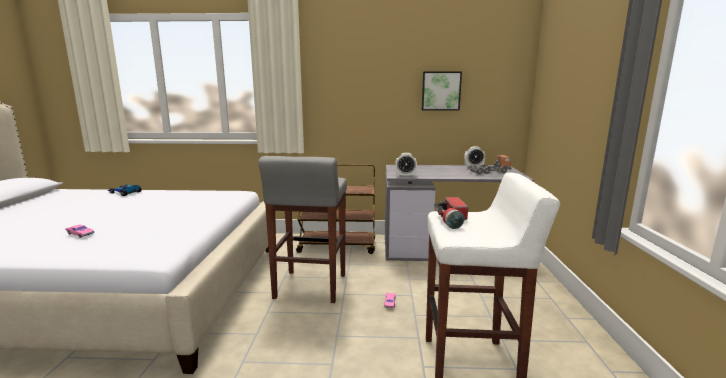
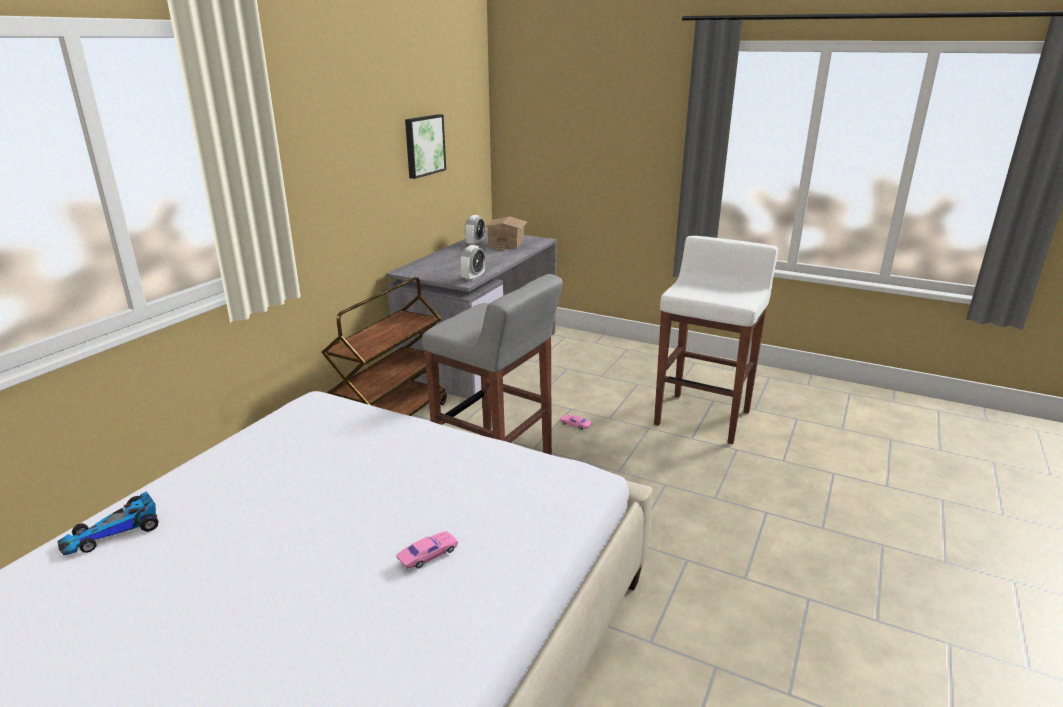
camera: 65 degrees left, 10 degrees up
flashlight [434,197,468,229] -> none
toy truck [469,155,511,174] -> toy house [485,216,527,251]

